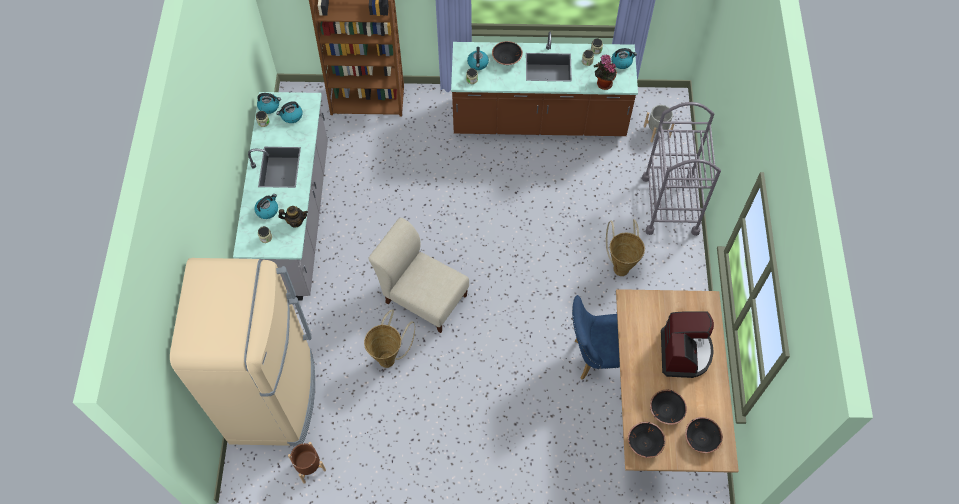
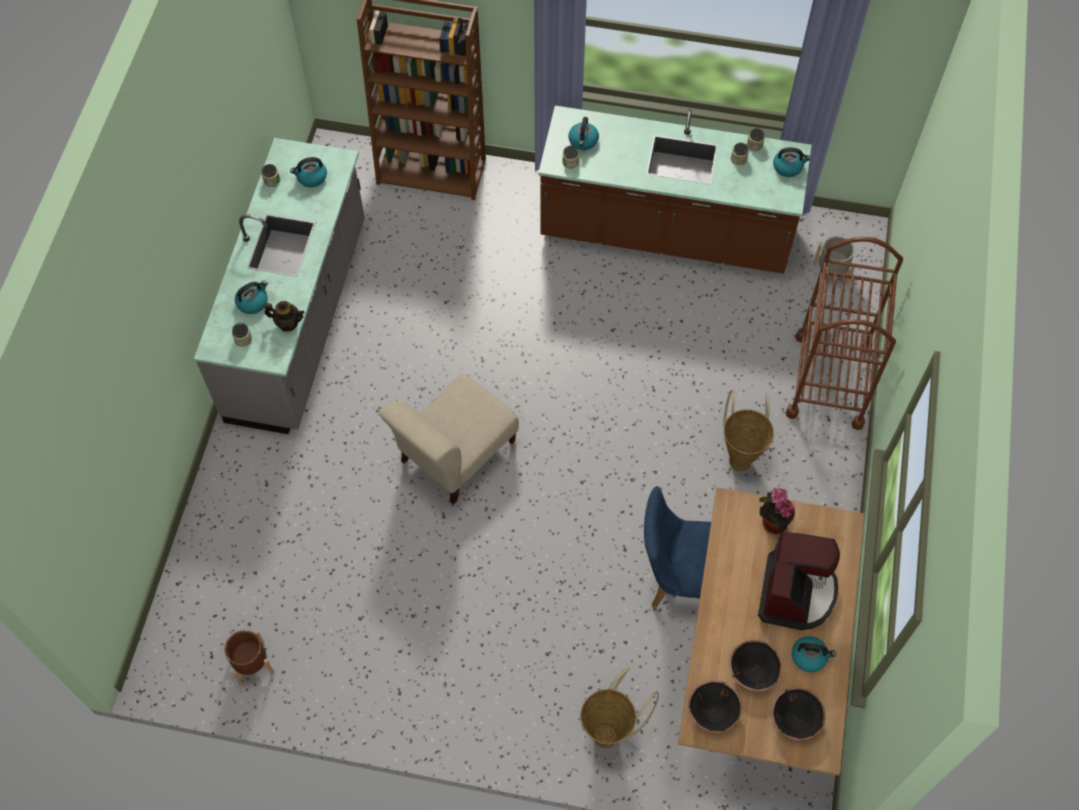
camera: 10 degrees right, 0 degrees up
beige fridge [170,258,315,446] -> none
kettle [257,93,281,114] -> kettle moved to [792,636,836,672]
basket [364,310,415,368] -> basket moved to [580,667,659,748]
beige chair [369,218,469,333] -> beige chair turned 90 degrees counterclockwise [379,373,519,504]
black bowl [492,41,523,65] -> none
potted plant [594,55,617,90] -> potted plant moved to [759,488,795,535]
grey cart [642,102,721,236] -> brown cart [786,237,903,430]

